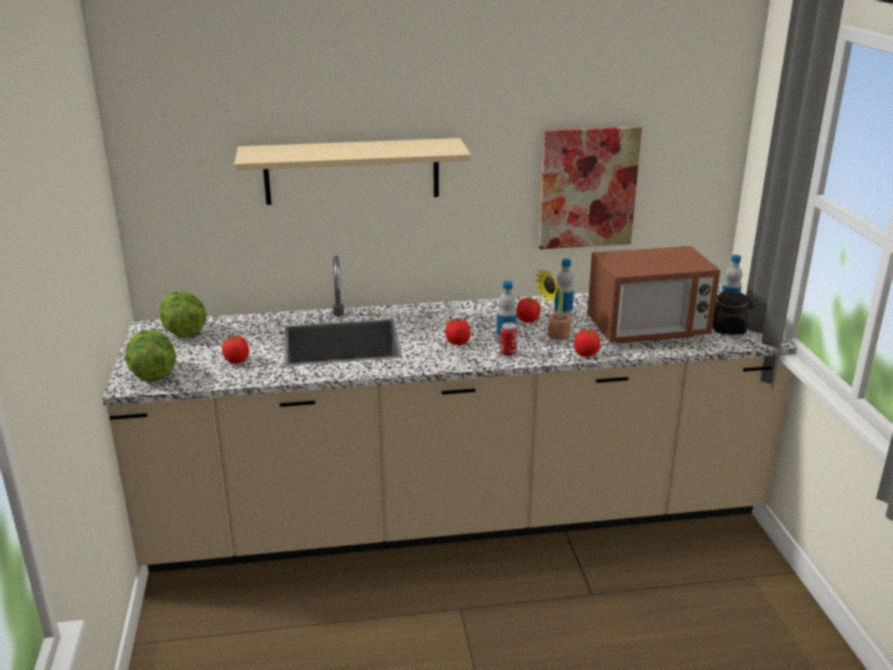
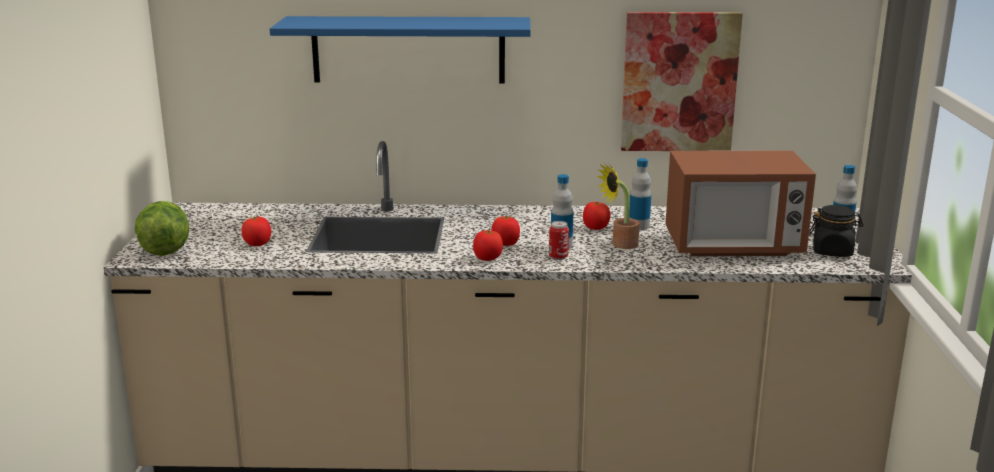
camera: 10 degrees right, 5 degrees down
lettuce [160,291,206,338] -> none
beige shelf [234,138,471,205] -> blue shelf [270,16,531,83]
tomato [574,329,600,356] -> tomato moved to [473,230,503,261]

